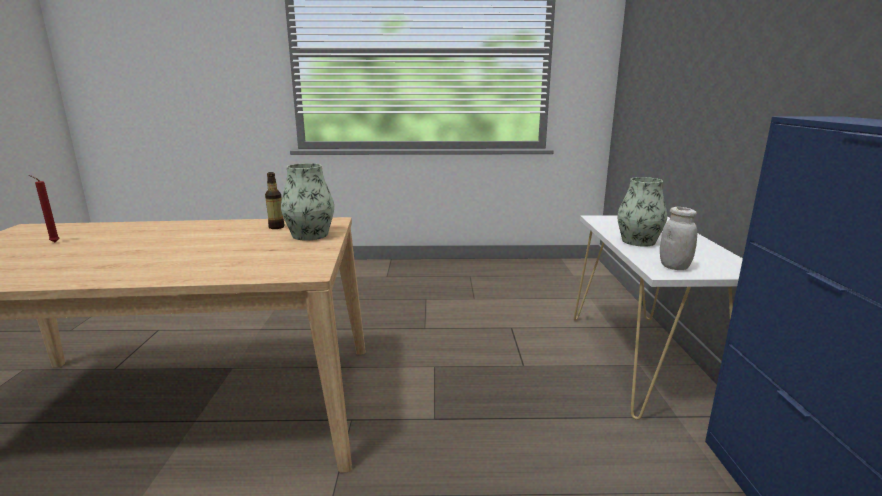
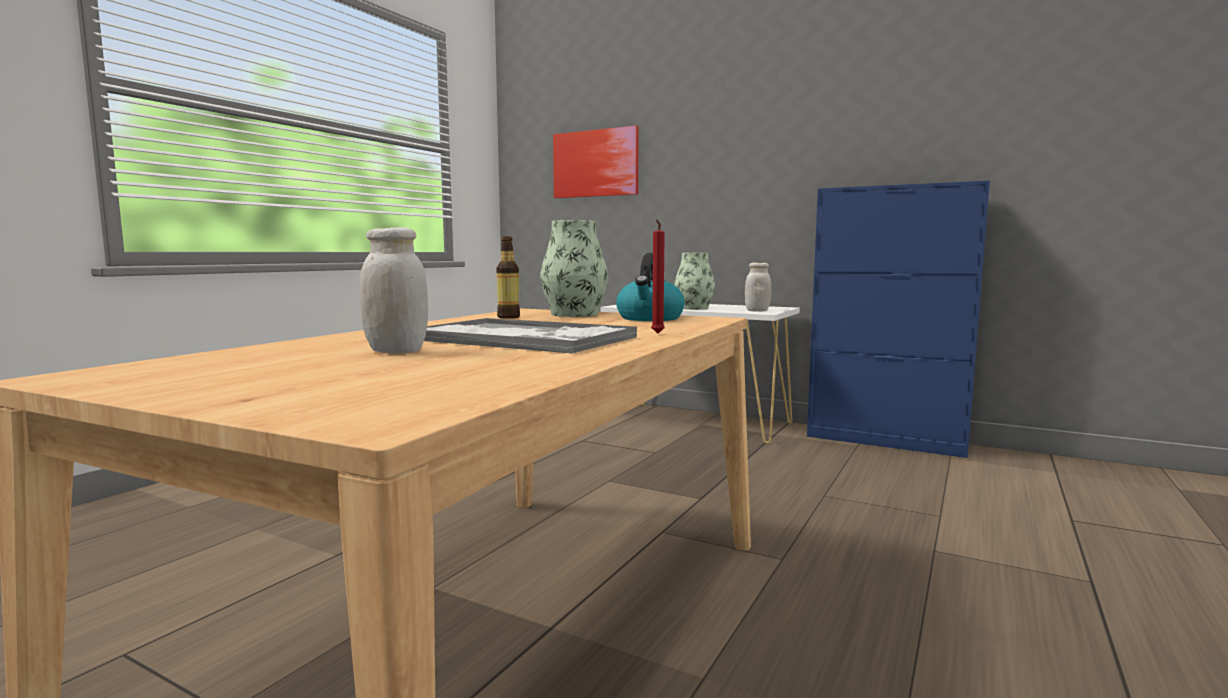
camera: 60 degrees left, 10 degrees down
red candle [29,175,59,242] -> red candle moved to [651,219,665,333]
none -> white jar [360,227,428,354]
none -> tray [424,318,637,354]
none -> picture [553,126,639,198]
none -> kettle [616,253,685,321]

